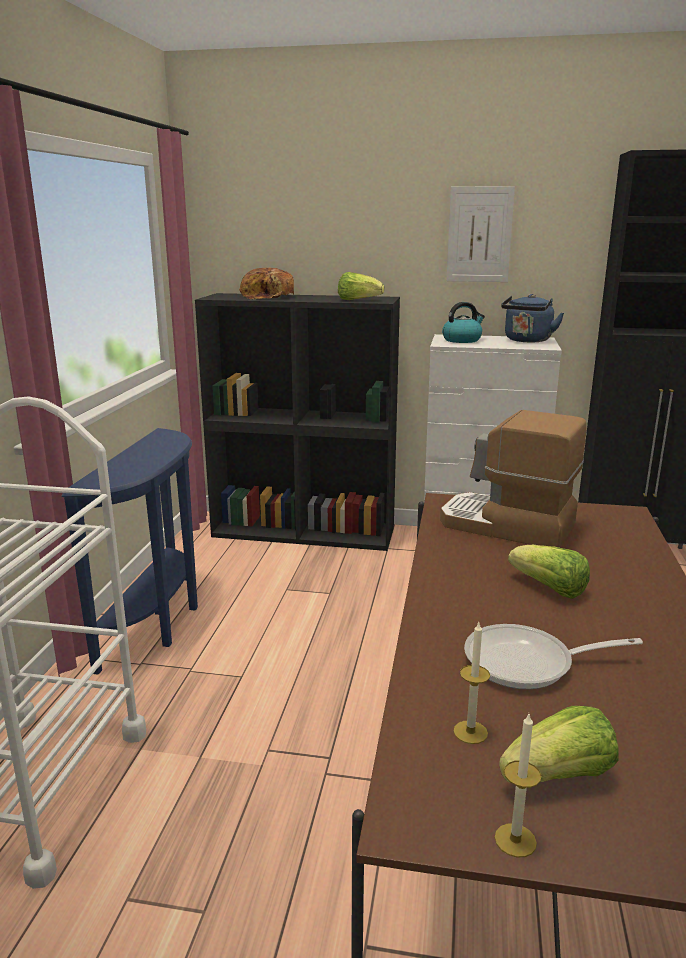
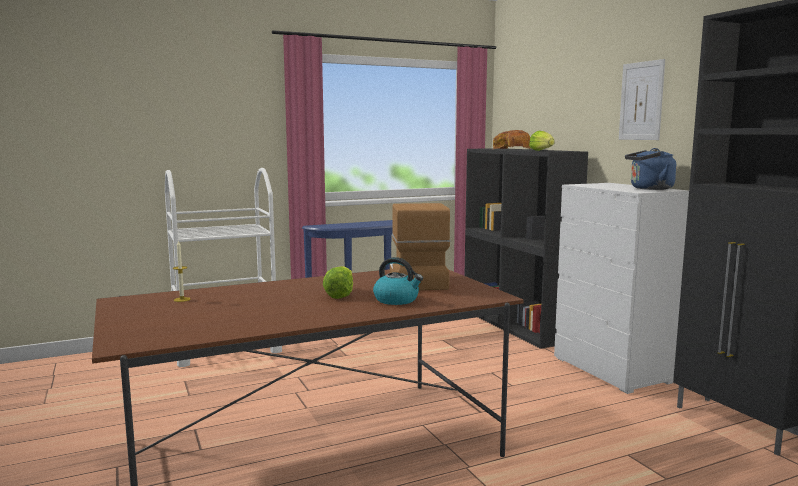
camera: 55 degrees right, 10 degrees down
kettle [442,302,485,343] -> kettle moved to [373,257,423,305]
frying pan [464,624,643,689] -> none
candle [494,714,541,857] -> none
lettuce [499,706,619,783] -> none

